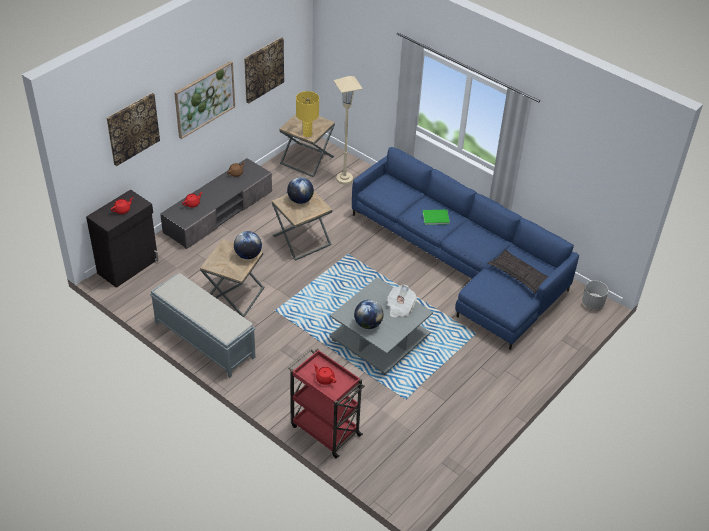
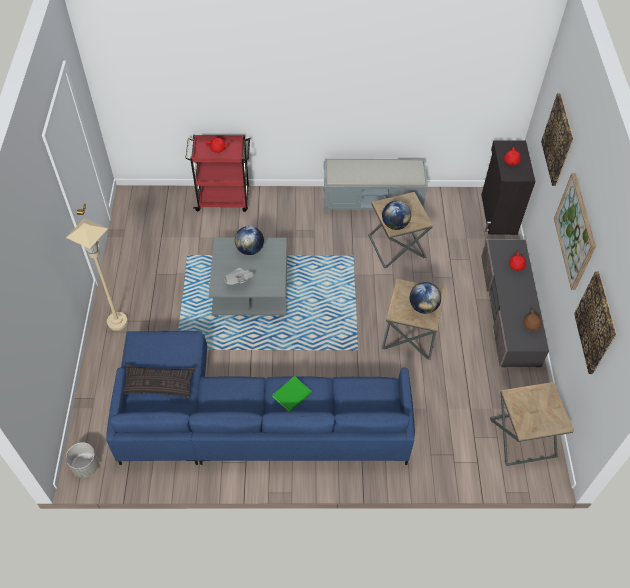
camera: 140 degrees right, 10 degrees up
yellow table lamp [296,91,319,137] -> none
beige floor lamp [334,76,363,185] -> beige floor lamp moved to [66,218,128,331]

